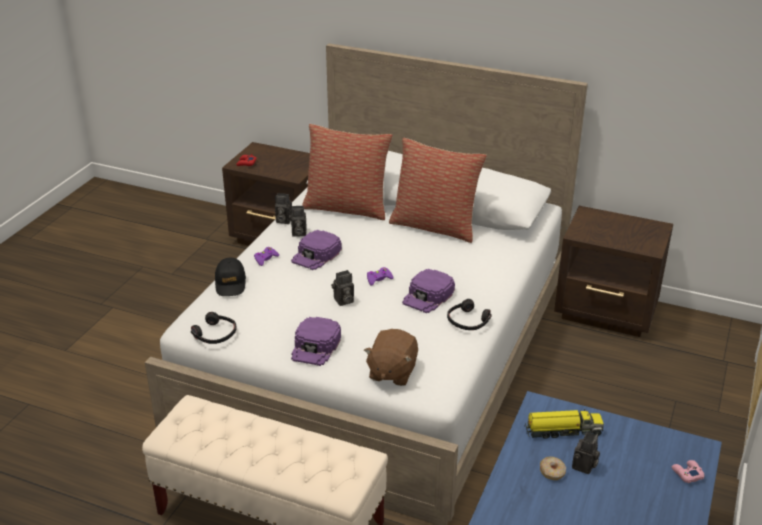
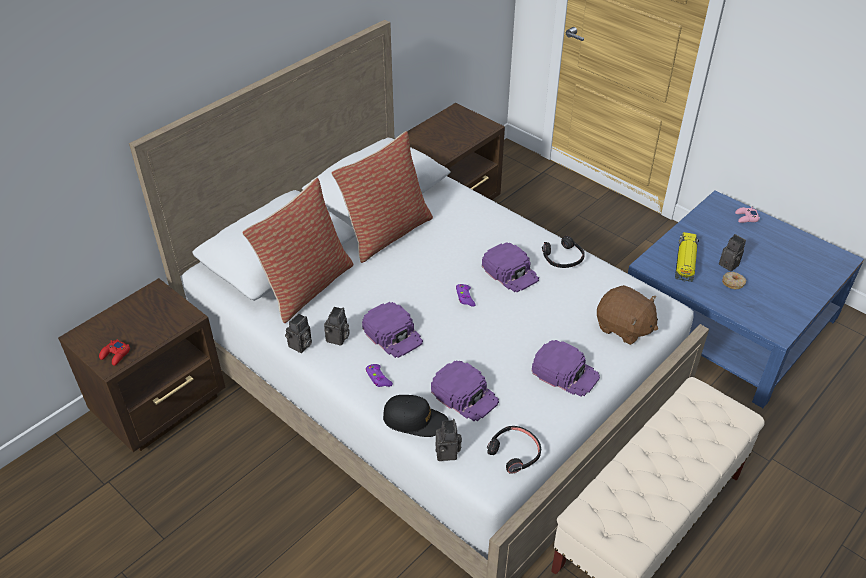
camera: 70 degrees left, 10 degrees up
camera [331,270,354,306] -> camera moved to [435,419,462,461]
none -> purple cap [431,360,499,421]

